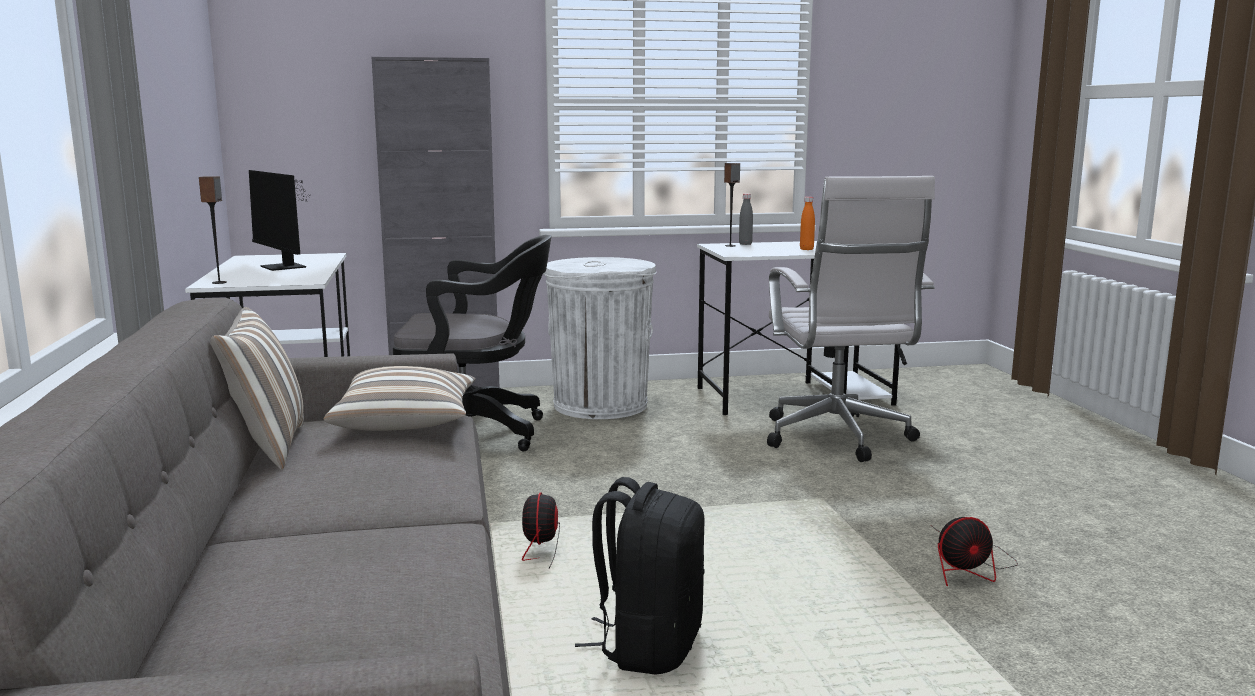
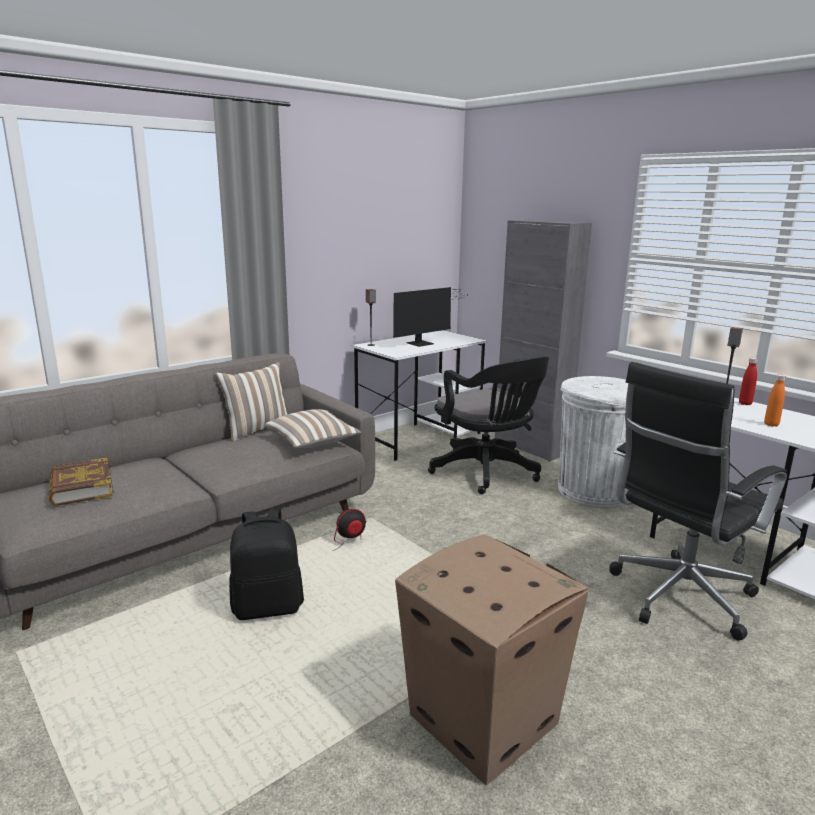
camera: 60 degrees right, 5 degrees up
monitor [249,170,310,271] -> monitor turned 150 degrees counterclockwise [393,287,465,347]
grey bottle [739,193,753,245] -> red bottle [739,358,758,405]
white office chair [767,176,935,462] -> black office chair [610,362,787,640]
fan [931,517,1018,586] -> cardboard box [395,535,589,785]
none -> book [48,458,114,506]

